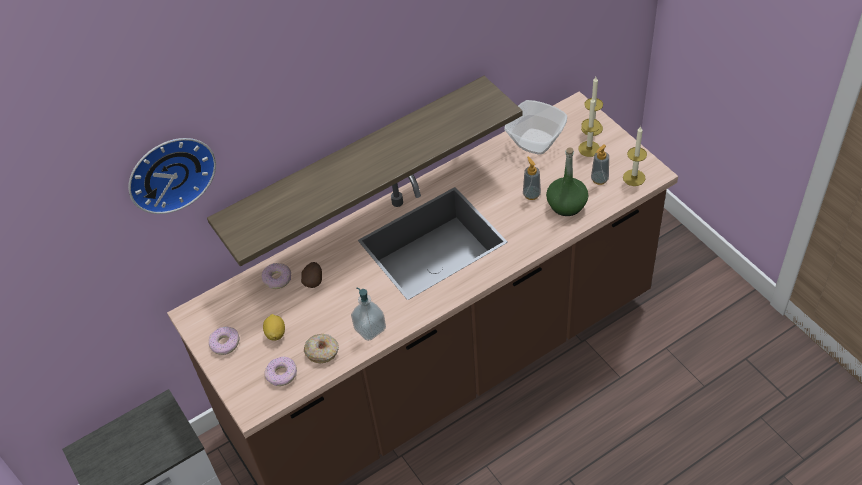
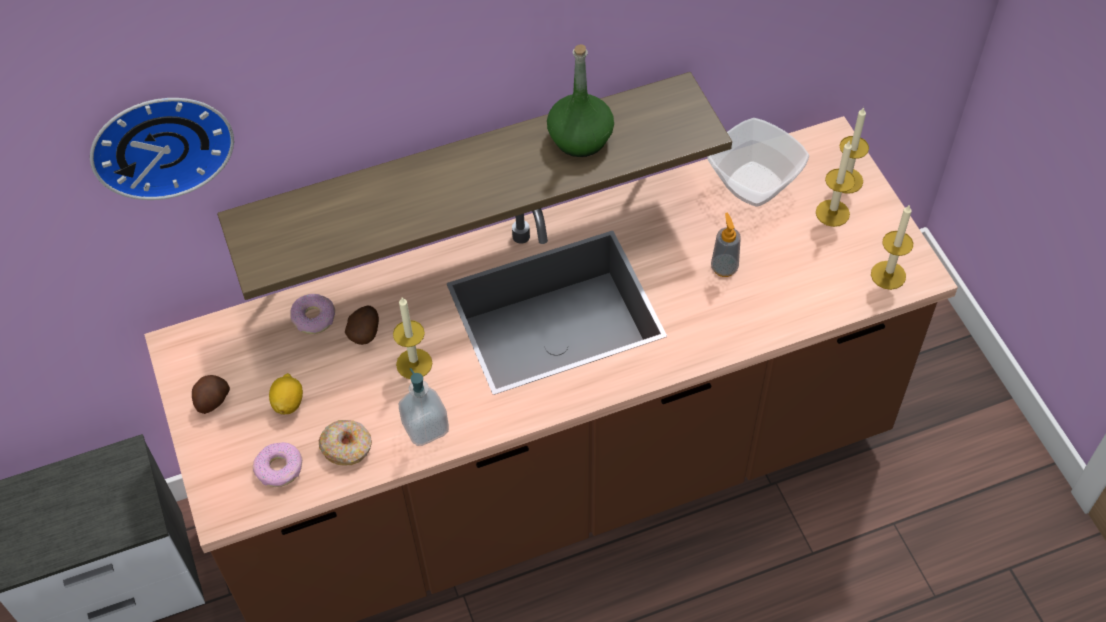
camera: 10 degrees right, 5 degrees up
donut [209,327,240,355] -> potato [192,375,230,414]
green bottle [546,147,589,216] -> green bottle moved to [547,44,614,157]
soap dispenser [591,144,609,185] -> none
none -> candle [393,297,432,379]

